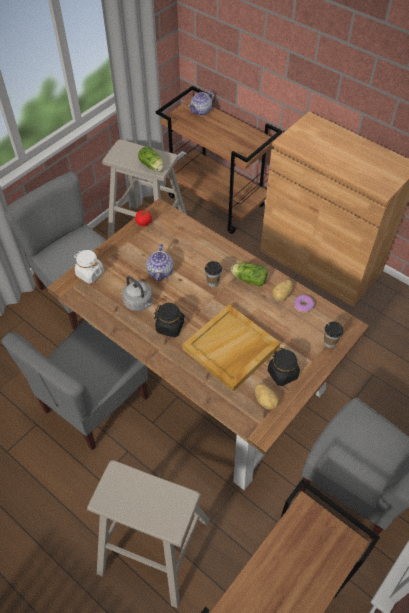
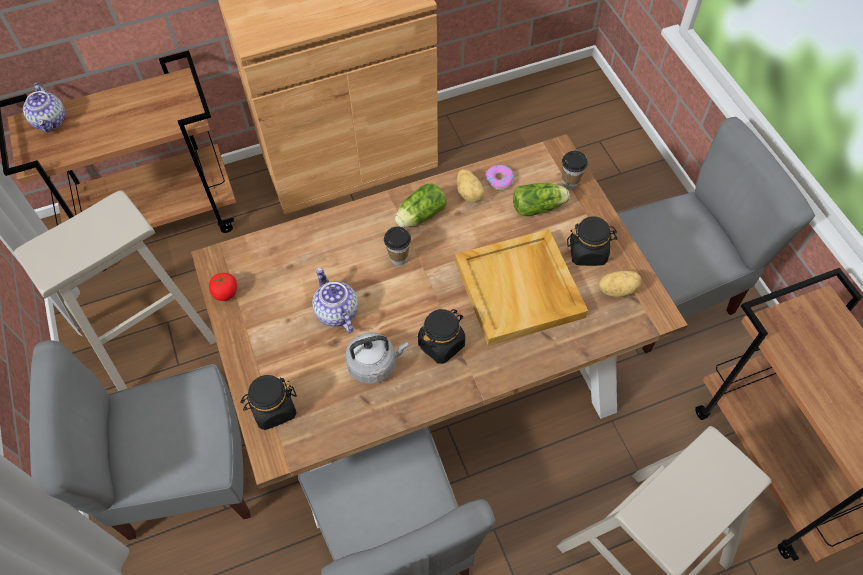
camera: 60 degrees left, 5 degrees up
white jar [74,250,104,284] -> black jar [240,375,297,430]
lettuce [138,146,164,171] -> lettuce moved to [513,183,570,216]
teapot [146,244,174,281] -> teapot turned 150 degrees counterclockwise [312,268,358,333]

